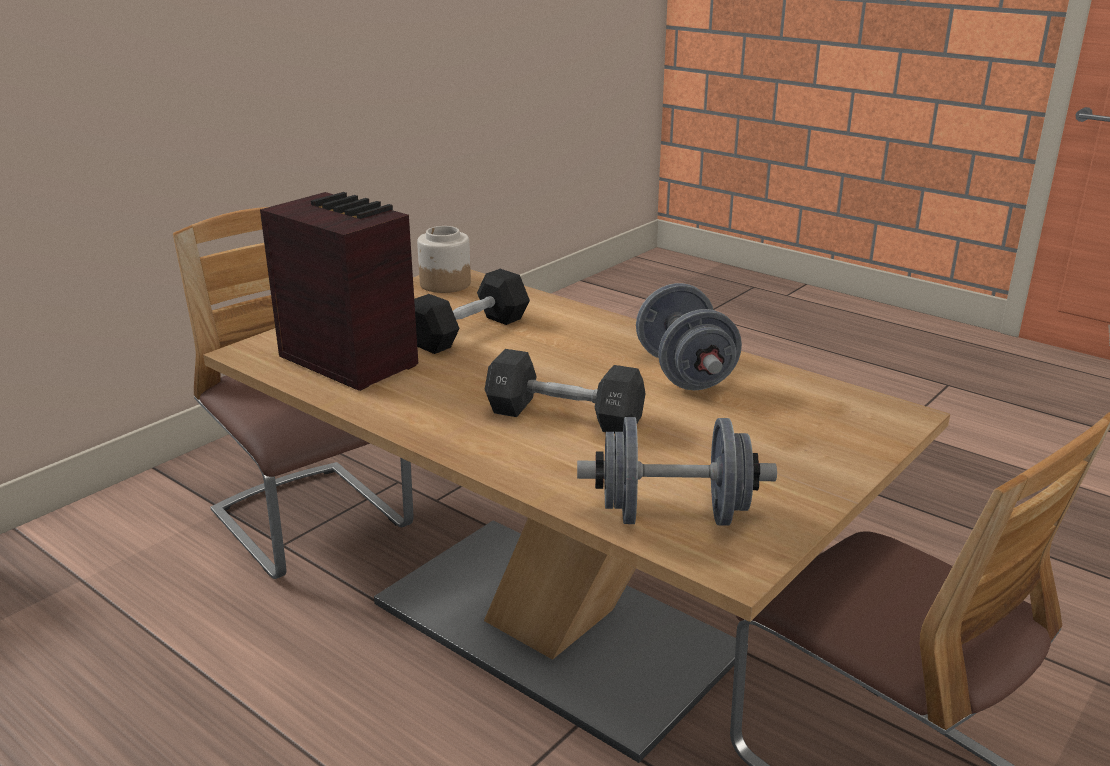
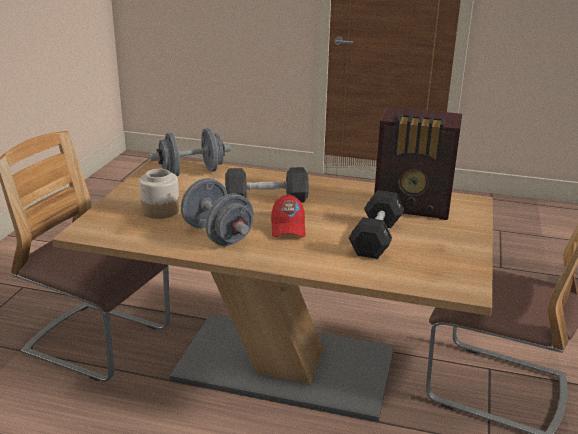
camera: 155 degrees right, 0 degrees up
jar [417,226,471,293] -> jar moved to [139,169,180,219]
none -> red cap [271,194,306,237]

